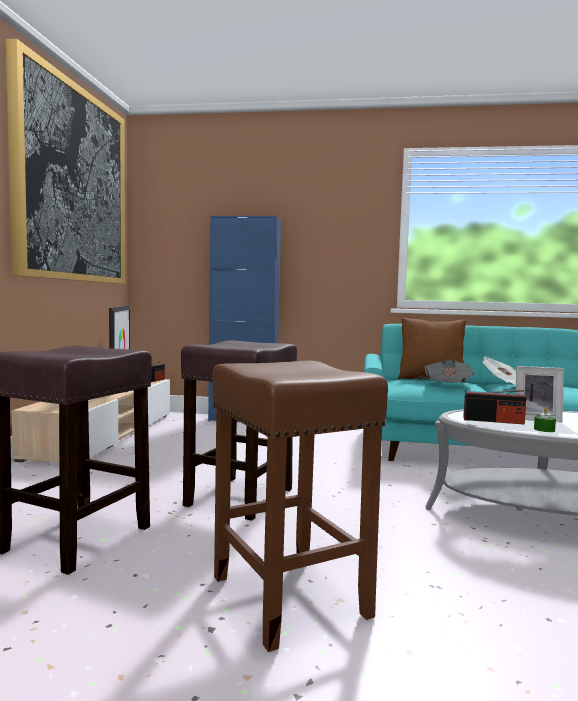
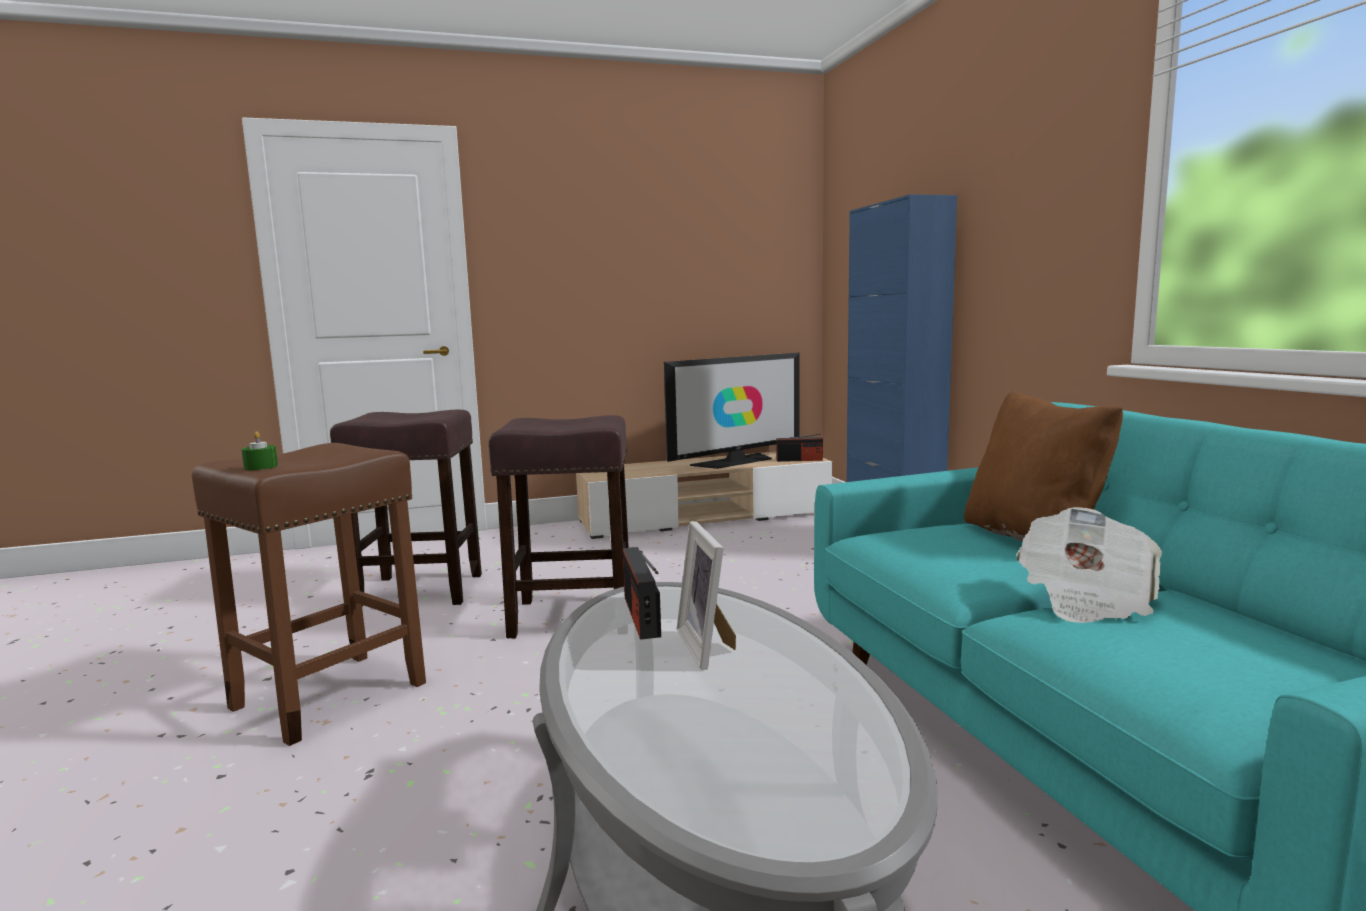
camera: 65 degrees right, 5 degrees up
picture [6,39,125,284] -> none
newspaper [424,360,474,383] -> none
green candle [534,407,556,432] -> green candle moved to [241,431,278,470]

